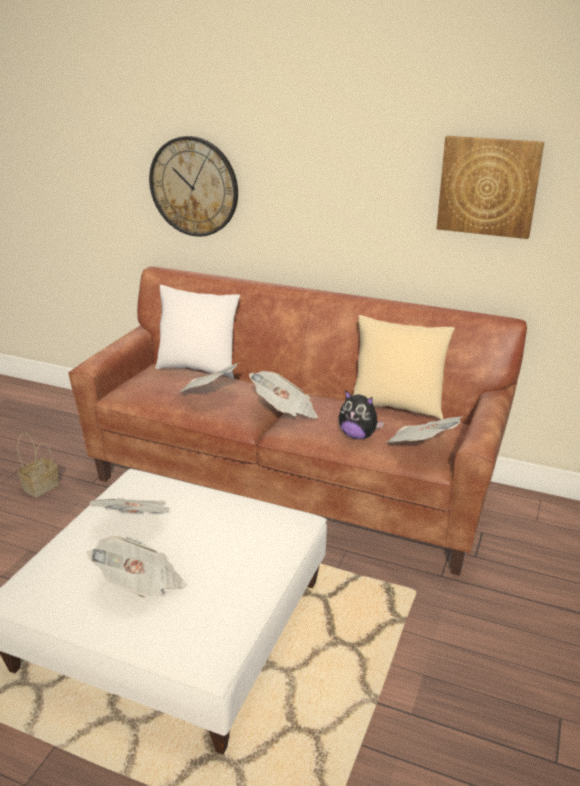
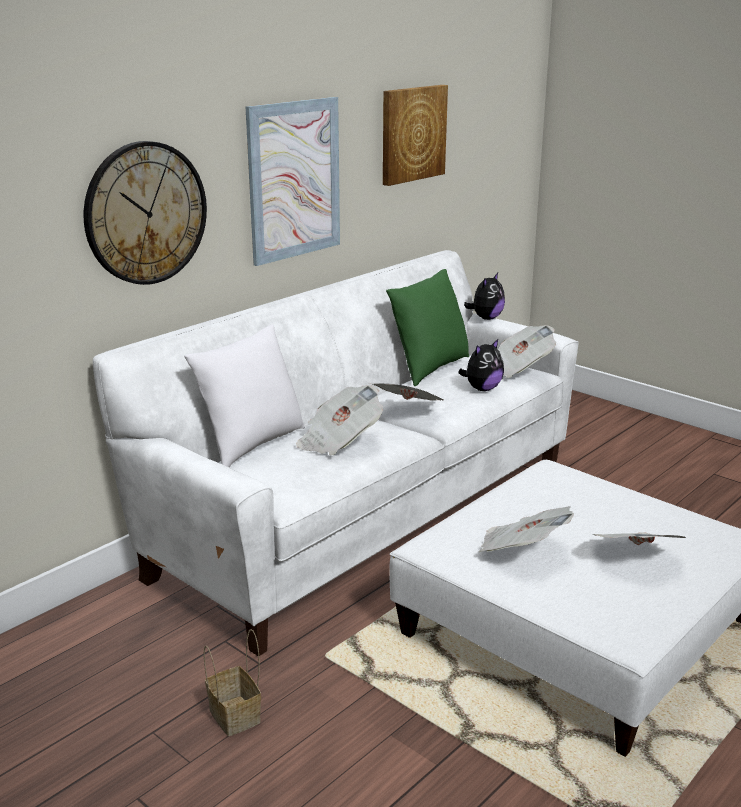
camera: 70 degrees left, 5 degrees down
brown sofa [68,267,527,576] -> white sofa [93,250,579,656]
beige pillow [353,315,455,420] -> green pillow [386,269,469,386]
none -> picture [245,97,340,266]
none -> plush toy [464,273,505,320]

